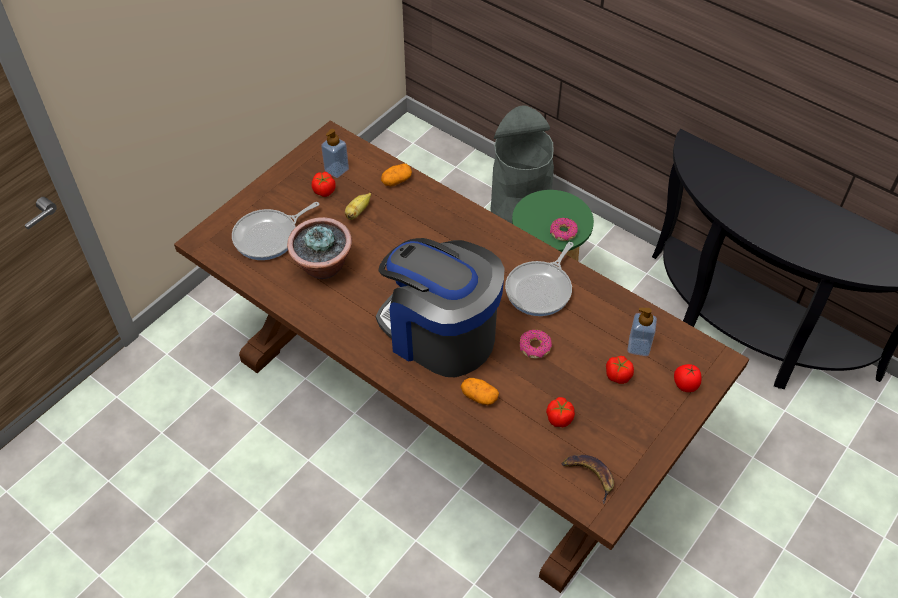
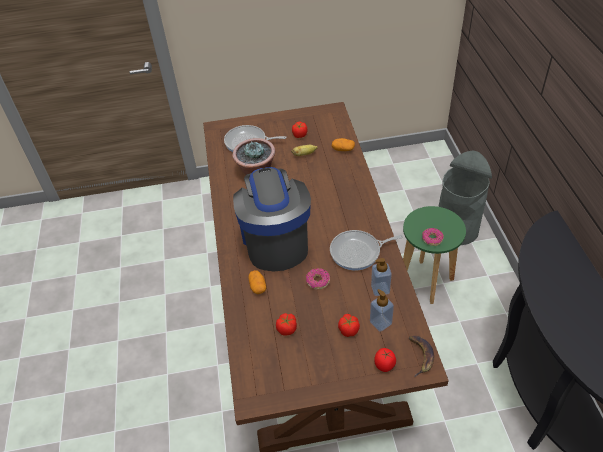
camera: 45 degrees right, 5 degrees down
soap dispenser [321,129,349,178] -> soap dispenser moved to [371,258,392,296]
banana [562,454,614,504] -> banana moved to [409,336,434,377]

